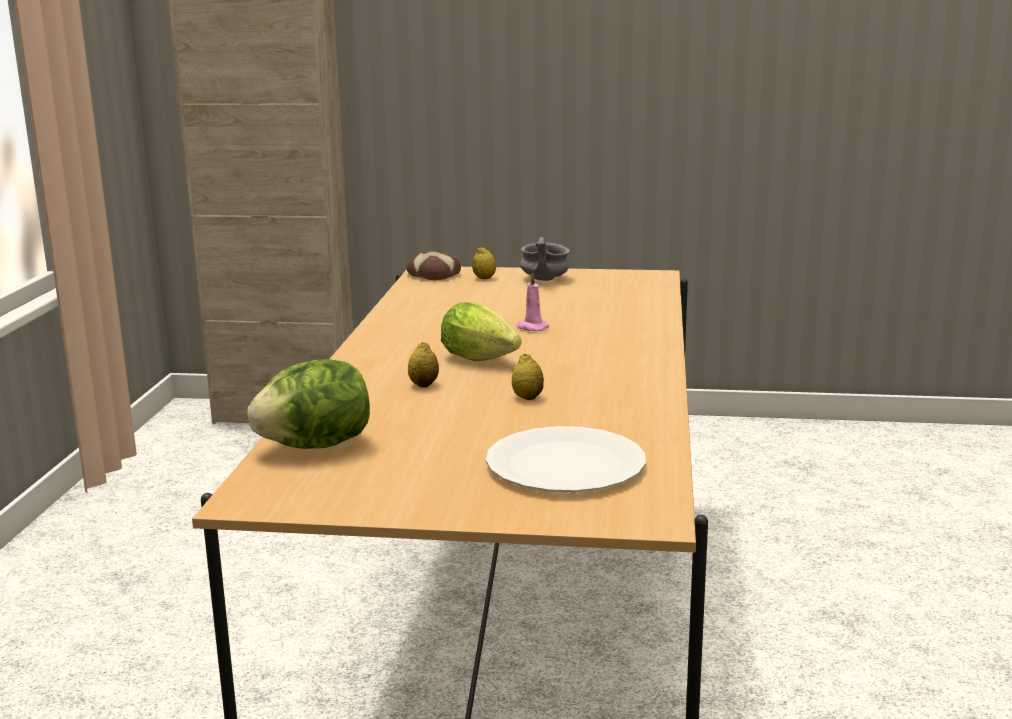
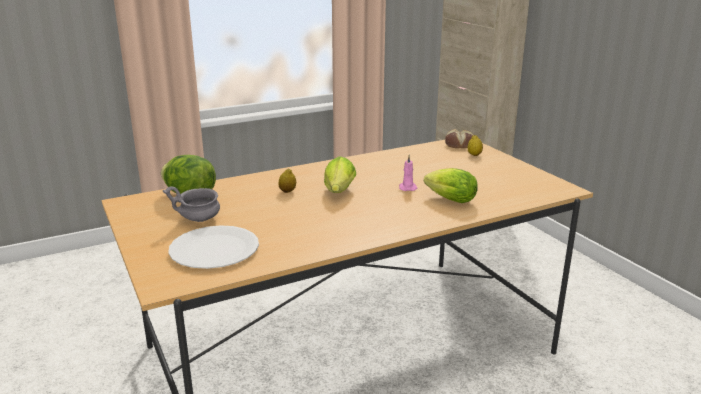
camera: 55 degrees right, 5 degrees up
lemon [512,354,544,400] -> none
grey bowl [520,237,570,281] -> grey bowl moved to [163,186,220,222]
none -> lettuce [424,168,478,203]

